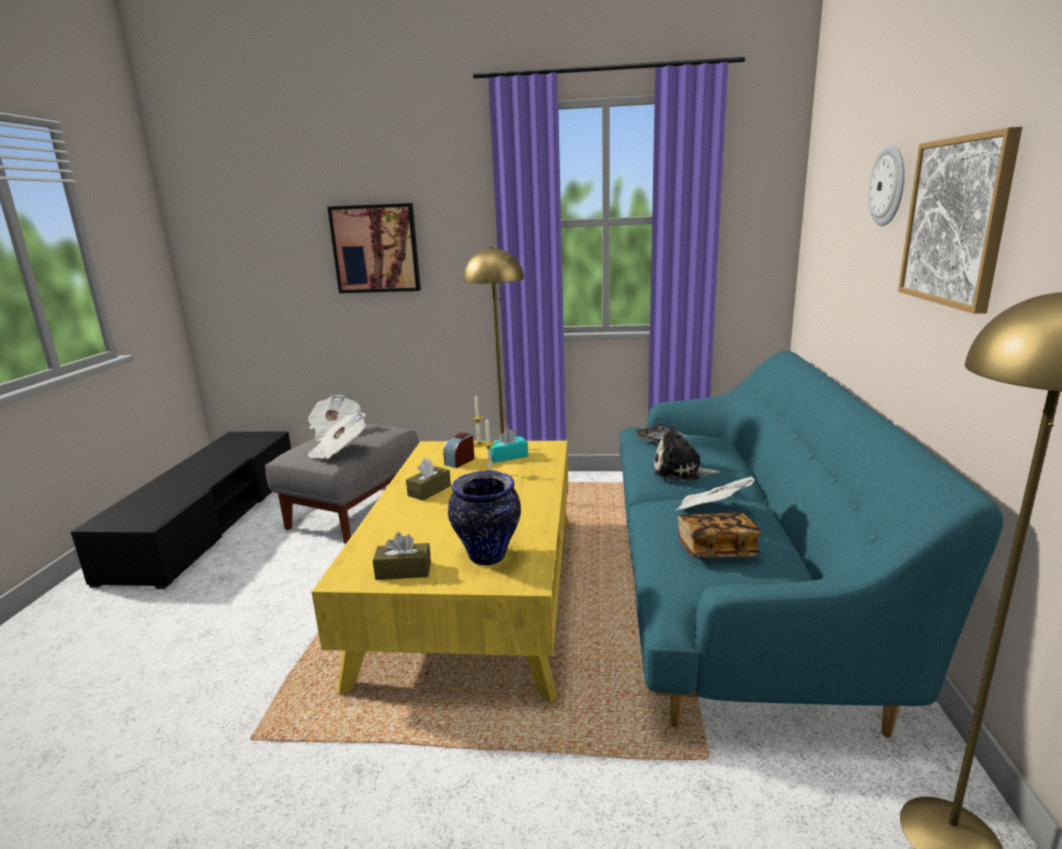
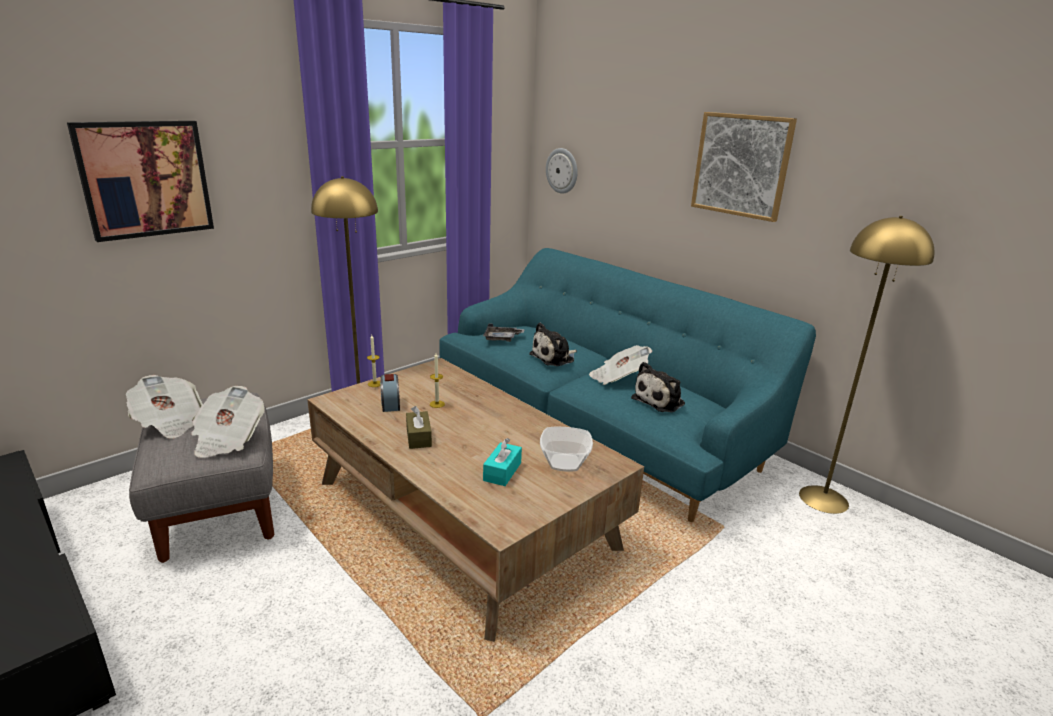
camera: 50 degrees left, 5 degrees up
yellow coffee table [312,441,569,703] -> brown coffee table [307,358,644,642]
brown tissue box [373,532,431,580] -> none
vase [448,471,521,566] -> bowl [540,427,593,472]
turquoise tissue box [491,428,528,463] -> turquoise tissue box moved to [483,438,522,486]
book [678,512,762,557] -> plush toy [631,362,685,412]
wall clock [869,145,905,226] -> wall clock moved to [546,148,578,194]

